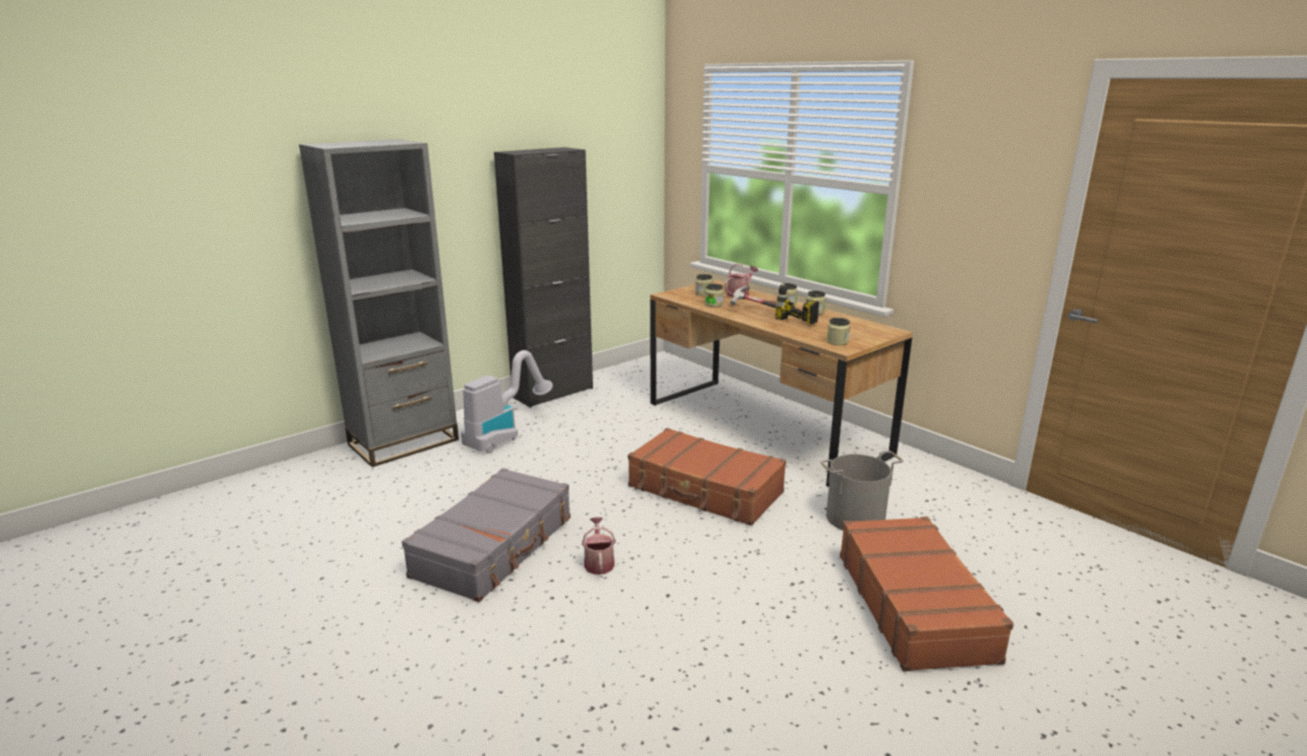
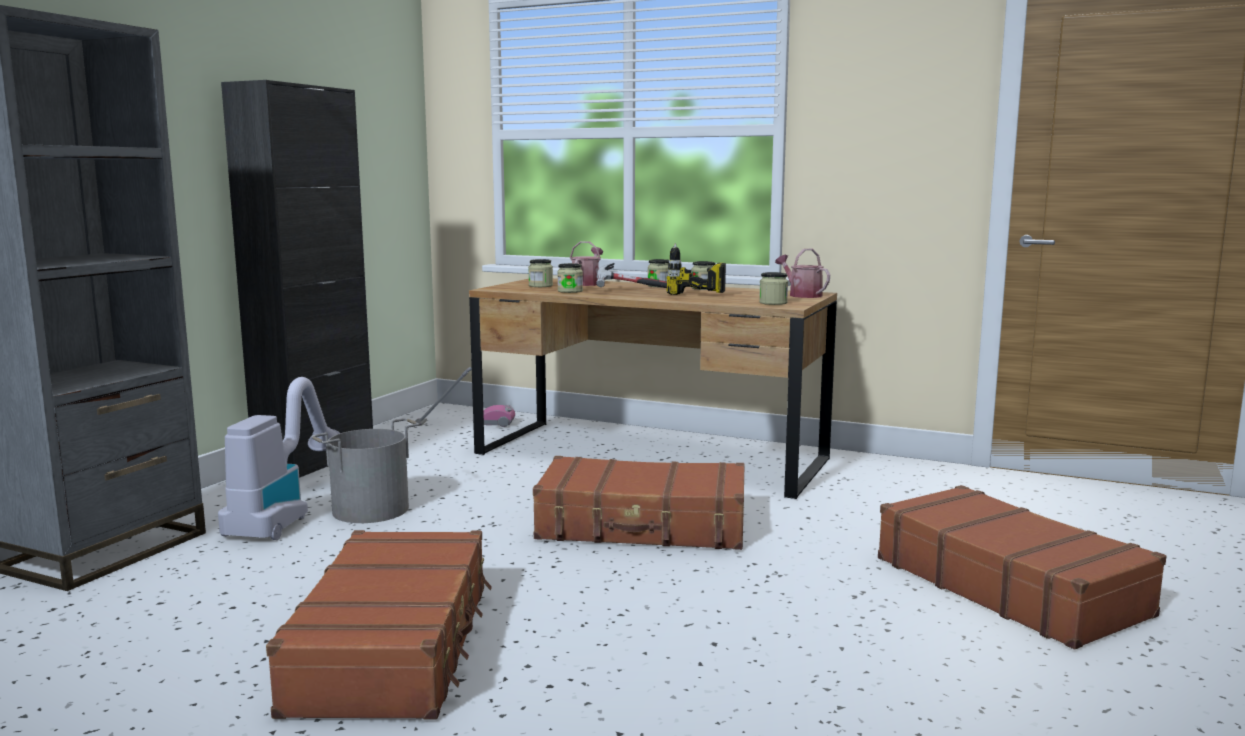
camera: 25 degrees left, 10 degrees down
grey suitcase [402,468,571,602] -> brown suitcase [266,530,492,719]
watering can [582,517,616,575] -> watering can moved to [775,248,830,298]
grey bucket [820,451,903,530] -> grey bucket moved to [311,418,420,523]
none -> vacuum cleaner [415,367,515,427]

